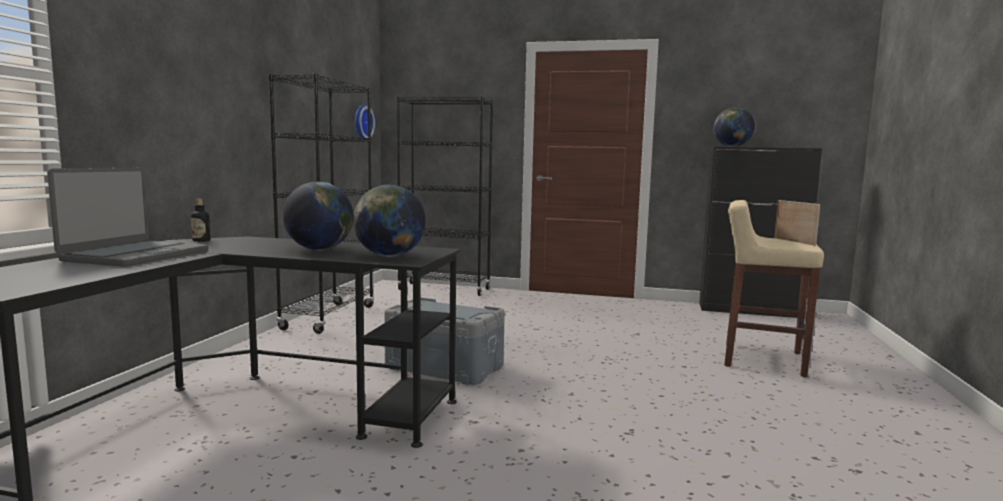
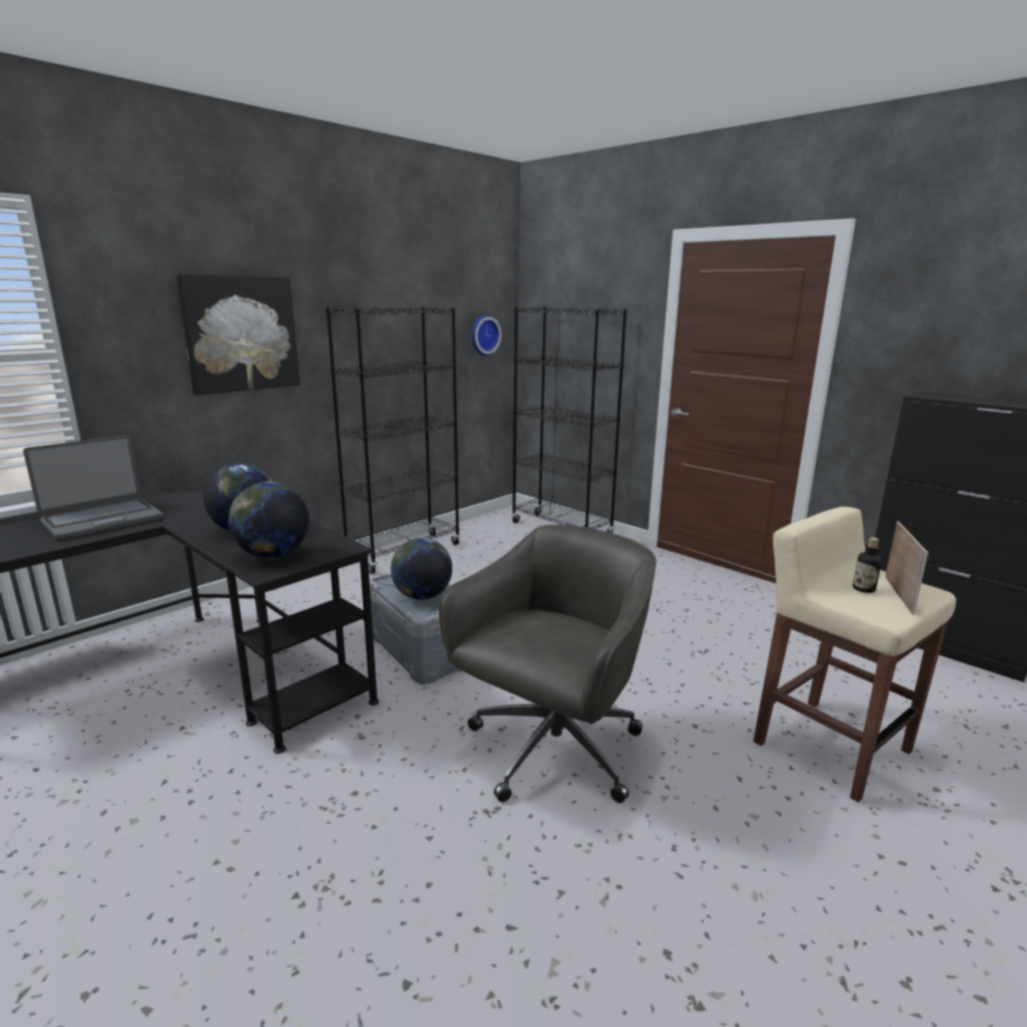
camera: 30 degrees right, 10 degrees up
bottle [191,198,210,242] -> bottle moved to [853,537,882,593]
globe [713,107,755,147] -> globe moved to [391,538,452,600]
none -> picture [176,274,300,395]
none -> grey office chair [439,525,656,803]

